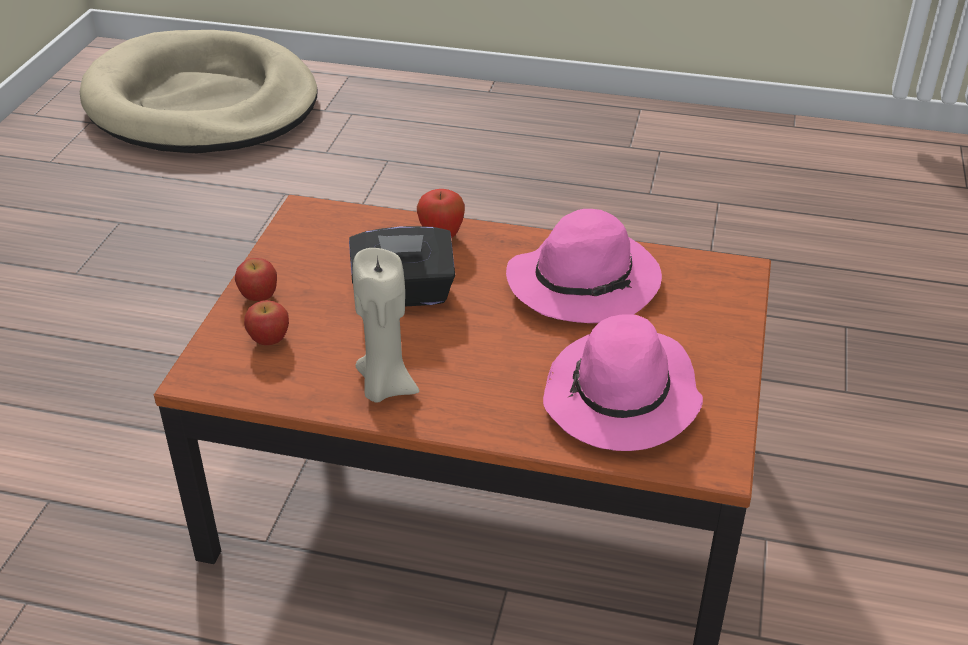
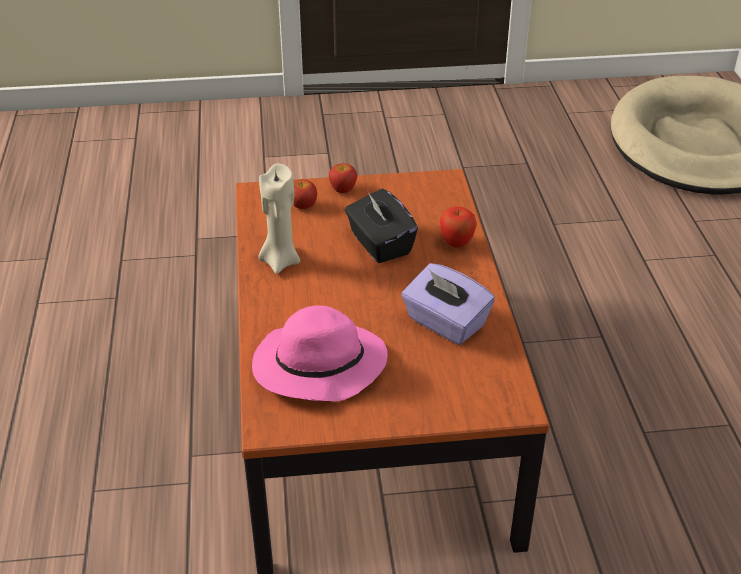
camera: 70 degrees right, 0 degrees up
pink hat [506,209,662,323] -> purple tissue box [401,263,495,345]

